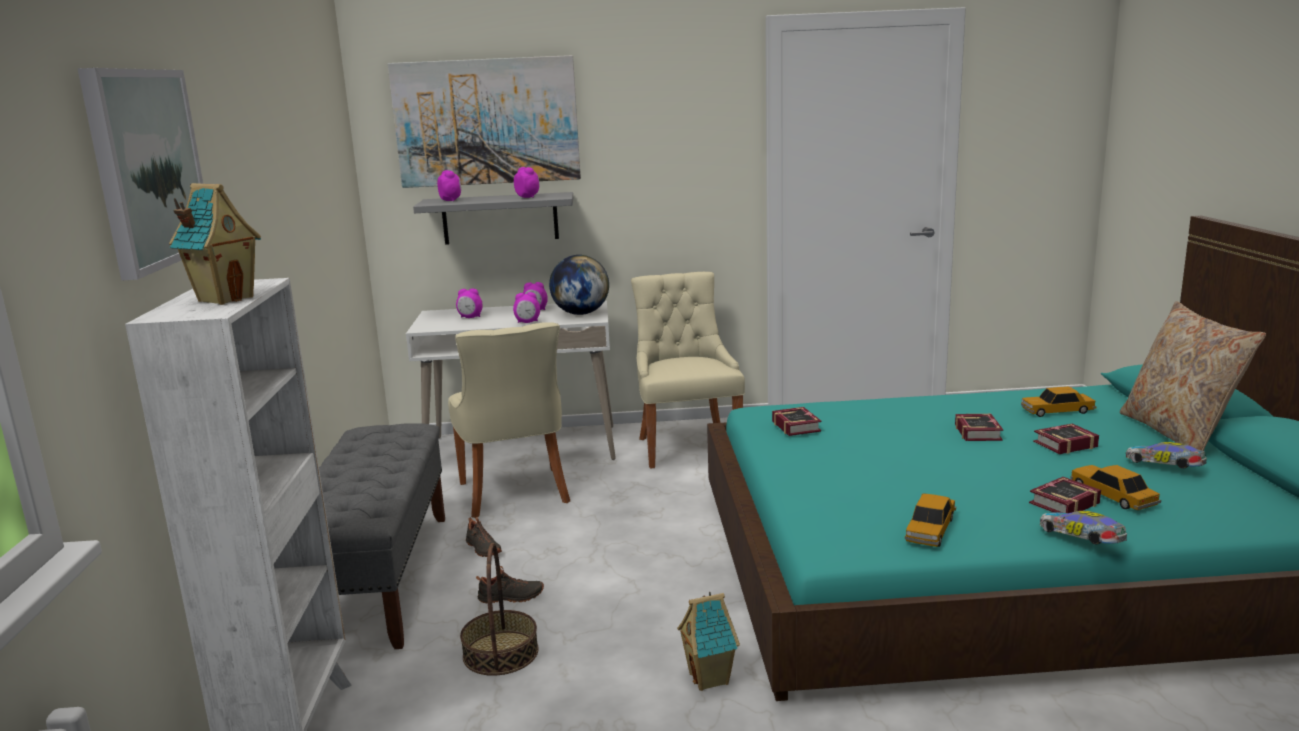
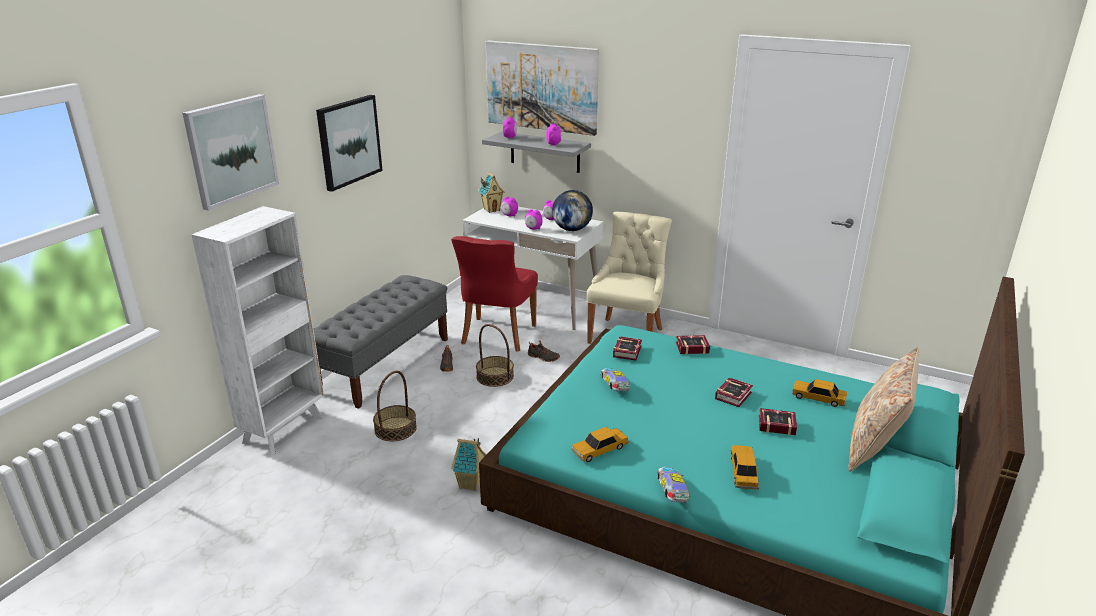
camera: 30 degrees right, 10 degrees up
toy house [169,183,261,305] -> toy house moved to [478,172,505,213]
beige chair [448,322,570,518] -> red chair [451,236,538,352]
black shoe [476,566,544,603] -> black shoe moved to [528,340,560,362]
book [1029,477,1101,513] -> book moved to [675,335,710,355]
toy car [1126,442,1207,469] -> toy car moved to [601,368,630,391]
none -> picture [316,95,383,192]
none -> basket [476,324,514,387]

